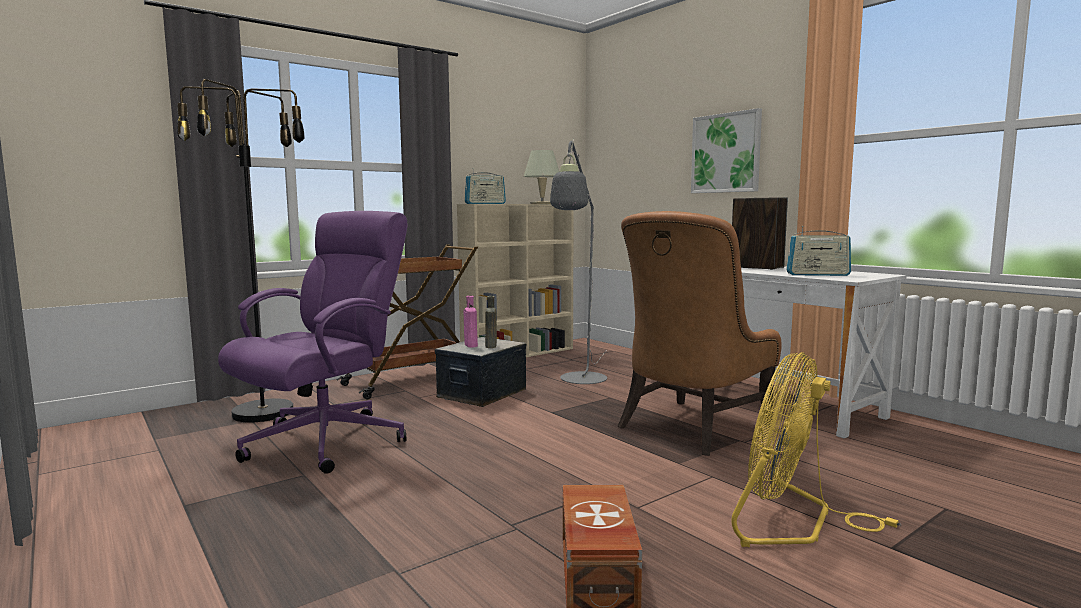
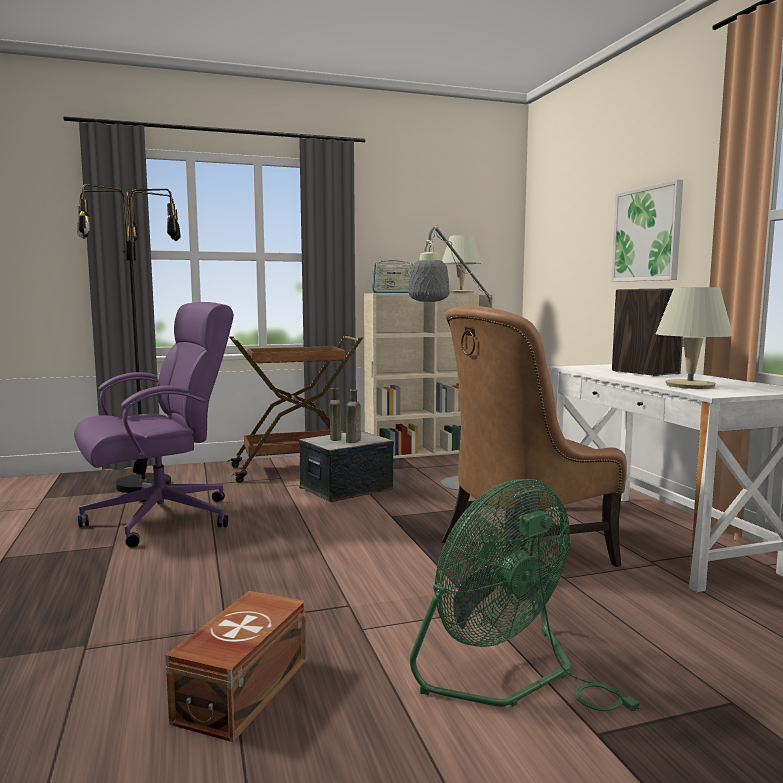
camera: 20 degrees right, 0 degrees up
pink bottle [464,296,478,348] -> brown bottle [330,388,341,441]
yellow fan [731,352,902,547] -> green fan [410,479,641,712]
radio [786,226,851,276] -> beige table lamp [656,287,733,389]

